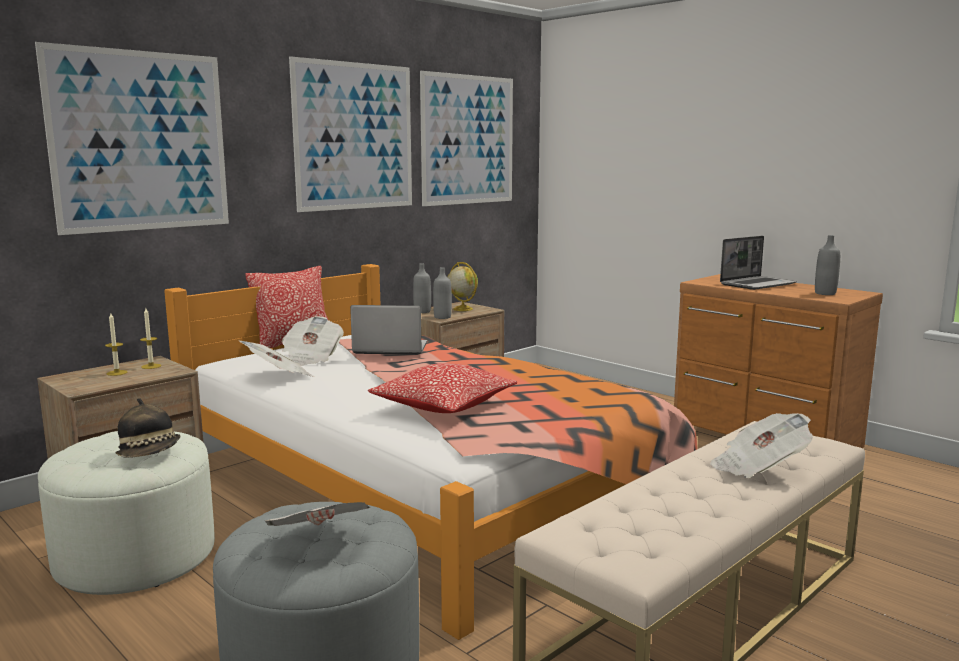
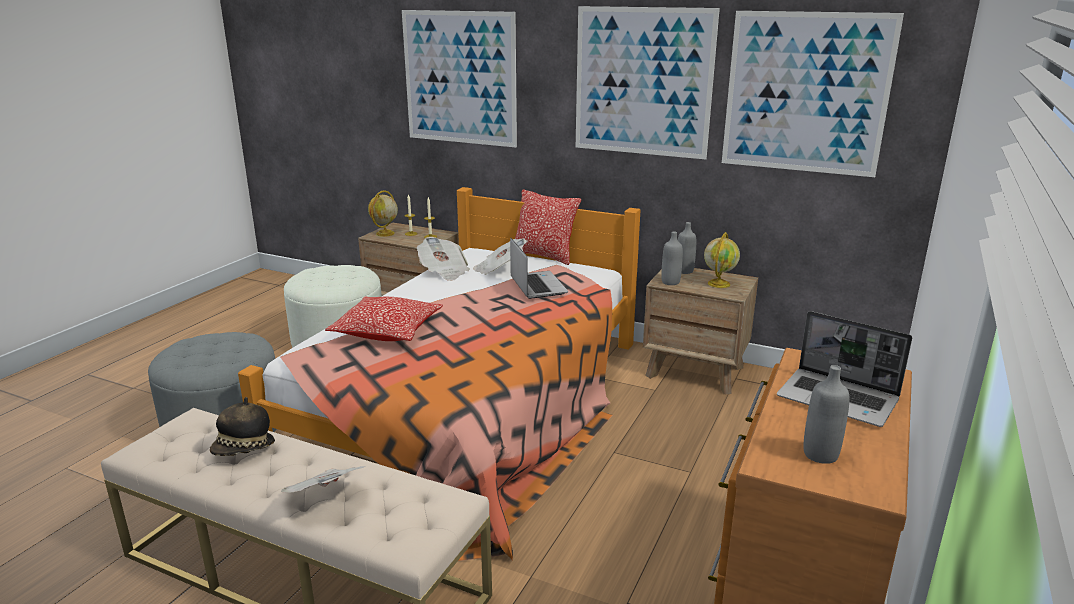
camera: 70 degrees right, 10 degrees up
hat [115,398,180,458] -> hat moved to [210,397,275,456]
newspaper [265,502,370,526] -> none
none -> globe [368,190,398,237]

